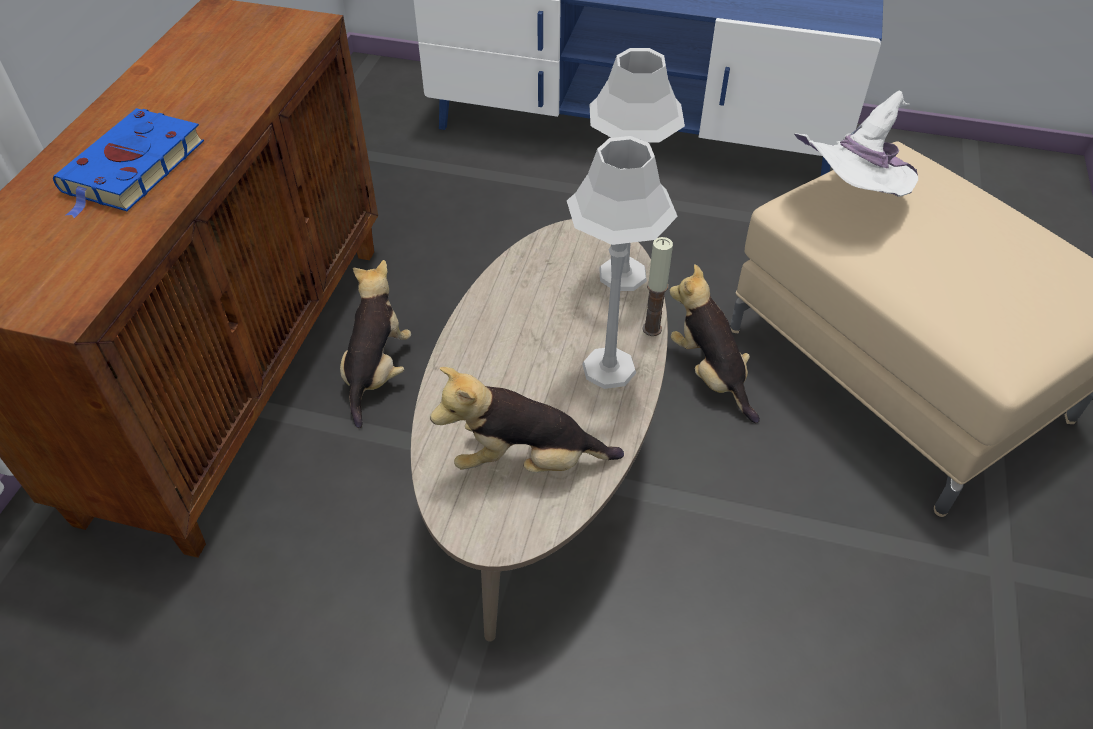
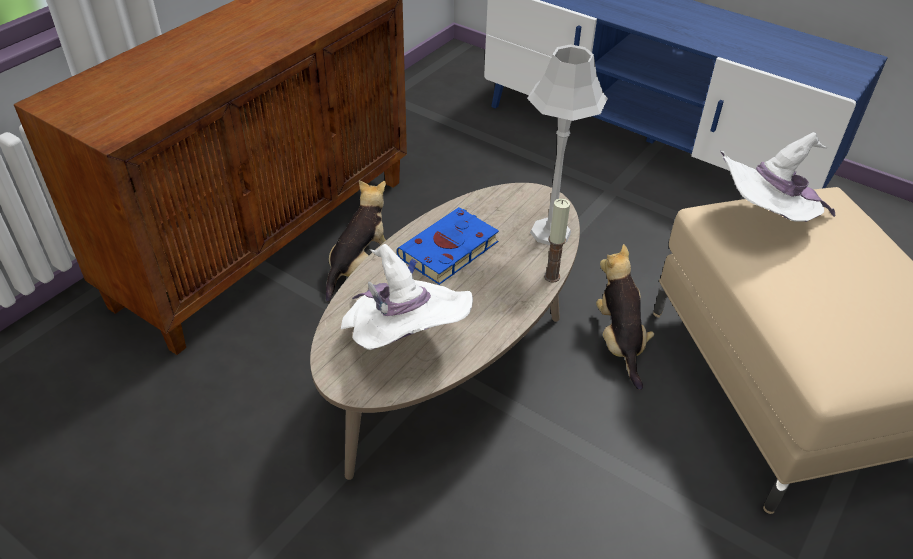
camera: 20 degrees right, 5 degrees down
blue book [53,108,204,218] -> blue book moved to [397,207,499,285]
plush toy [430,367,624,473] -> white hat [341,244,473,350]
grey table lamp [567,136,678,389] -> none

